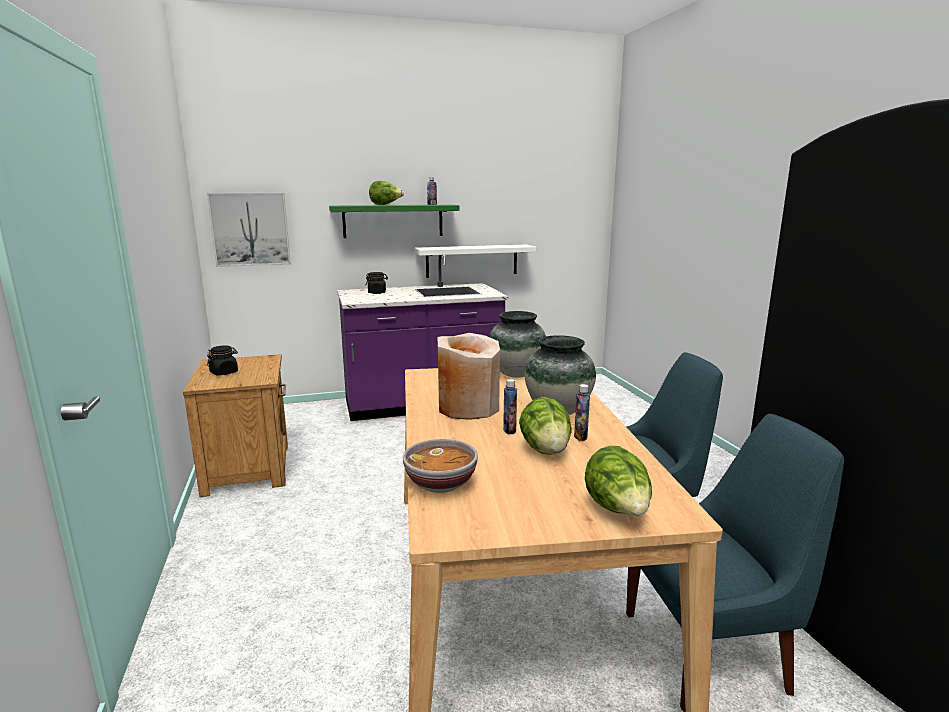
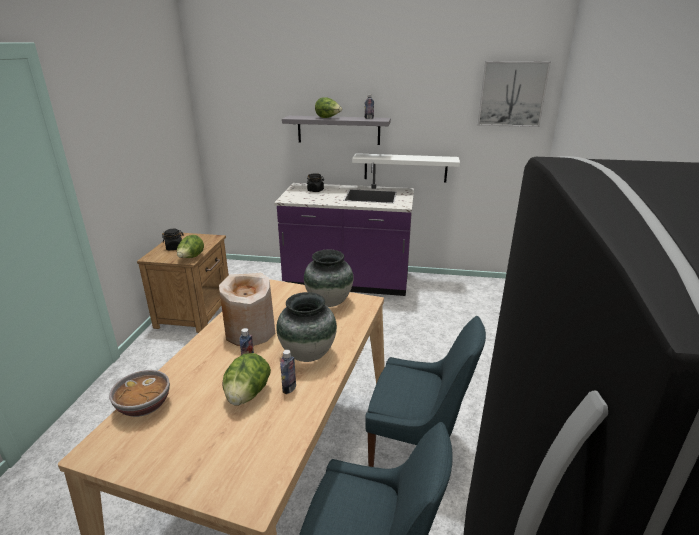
camera: 25 degrees right, 10 degrees up
picture [207,193,291,267] -> picture moved to [478,61,551,127]
green shelf [329,205,460,238] -> grey shelf [282,116,391,145]
lettuce [585,445,652,515] -> lettuce moved to [177,235,204,258]

